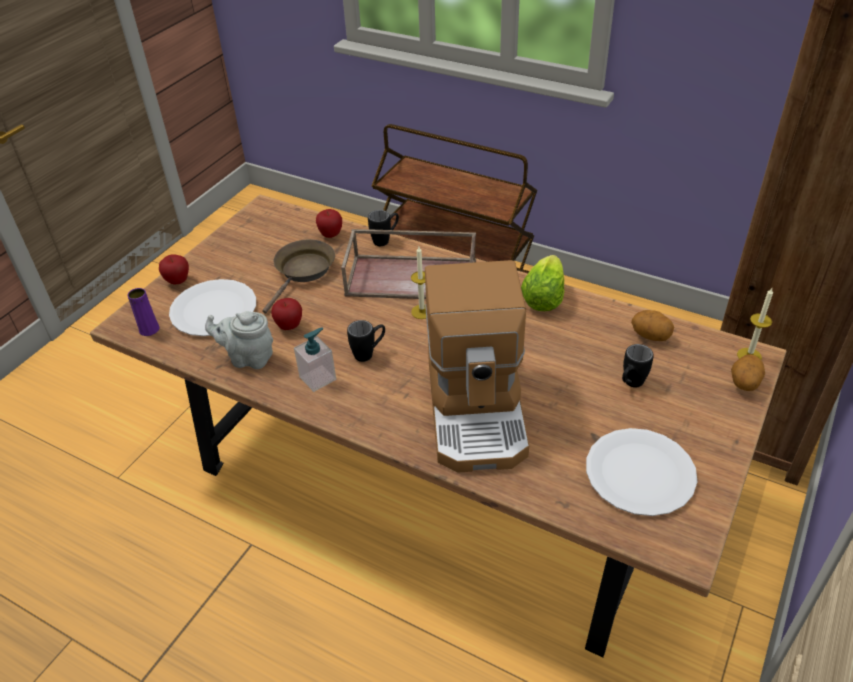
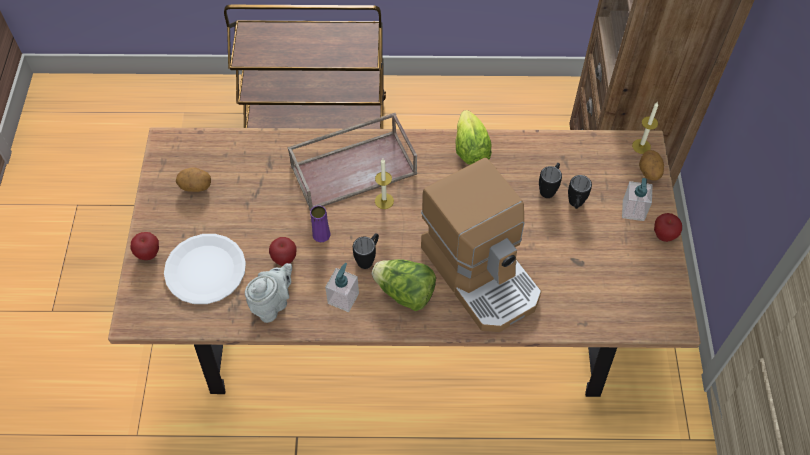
camera: 30 degrees left, 15 degrees up
purple vase [128,288,160,336] -> purple vase moved to [310,205,331,242]
grey teapot [205,311,273,369] -> grey teapot turned 150 degrees clockwise [245,263,292,323]
brown frying pan [262,239,335,314] -> none
apple [316,209,342,238] -> apple moved to [654,213,682,242]
black mug [368,210,399,246] -> black mug moved to [539,163,562,198]
white plate [586,428,697,516] -> none
potato [631,310,674,341] -> potato moved to [176,167,211,192]
none -> lettuce [372,259,436,311]
none -> soap dispenser [622,178,652,221]

